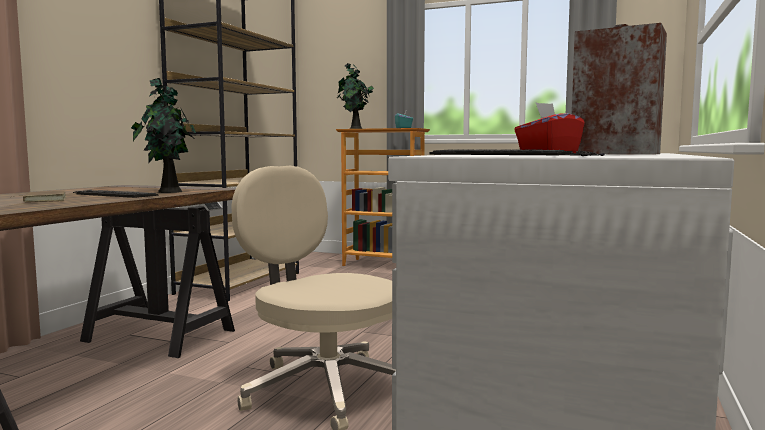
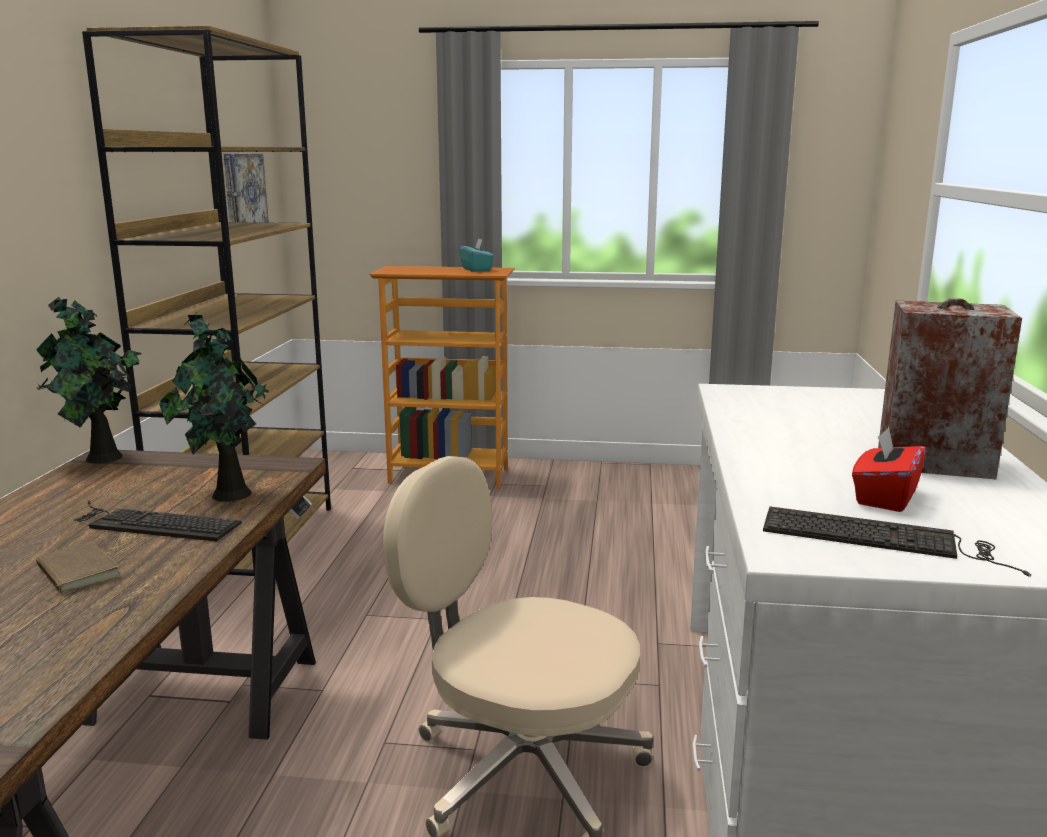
camera: 15 degrees left, 10 degrees up
potted plant [336,63,374,129] -> potted plant moved to [36,297,142,464]
none -> picture [223,153,269,223]

